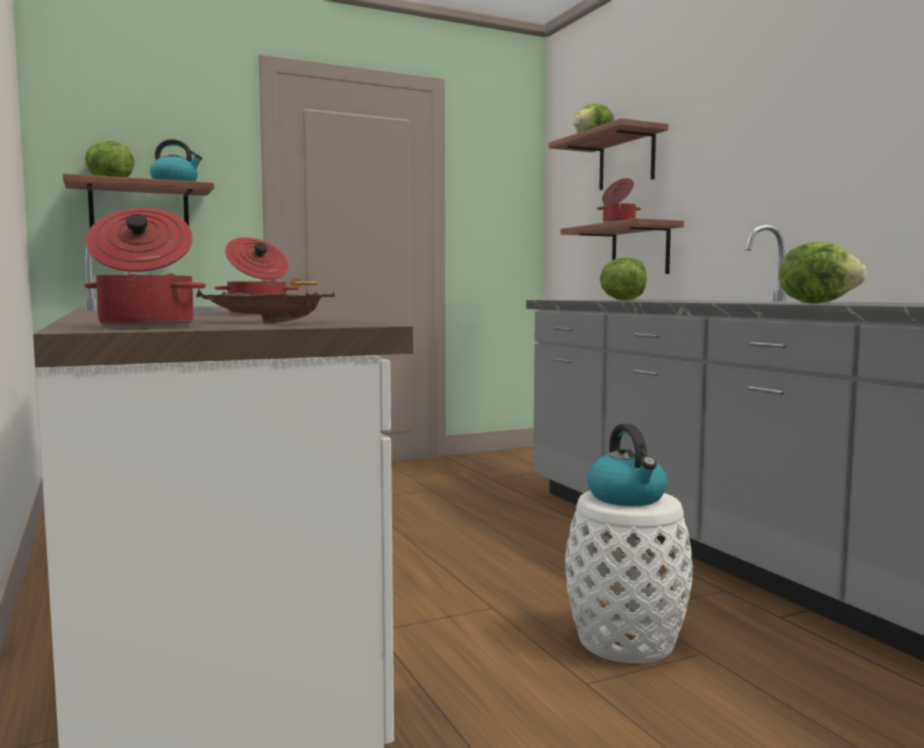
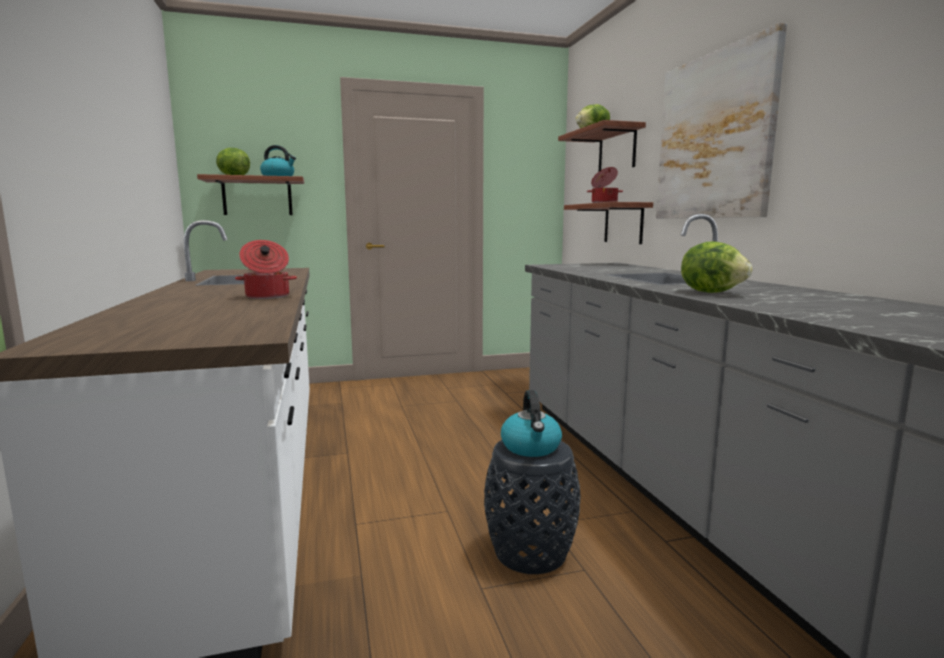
camera: 10 degrees right, 5 degrees up
cooking pot [84,208,206,328] -> none
brown tray [196,289,335,323] -> none
white stool [565,491,693,663] -> black stool [484,440,580,574]
lettuce [600,257,647,300] -> none
none -> picture [656,23,787,218]

